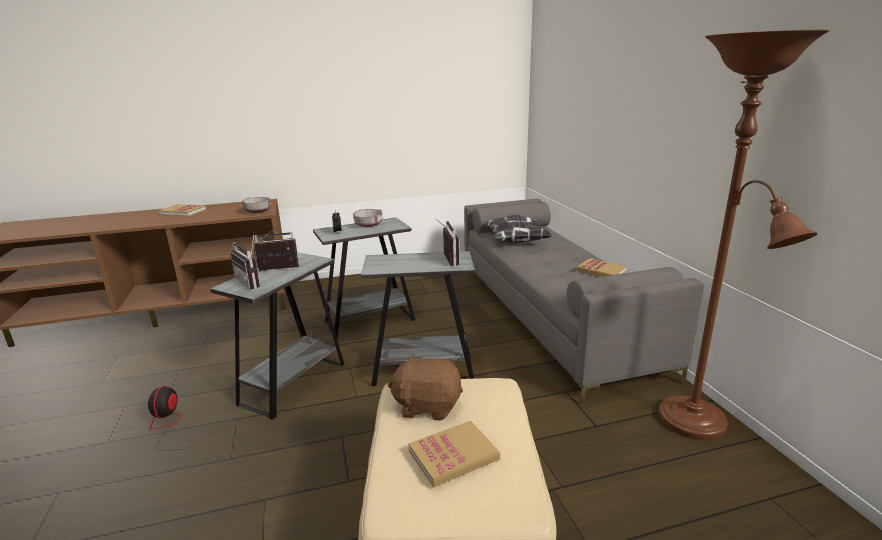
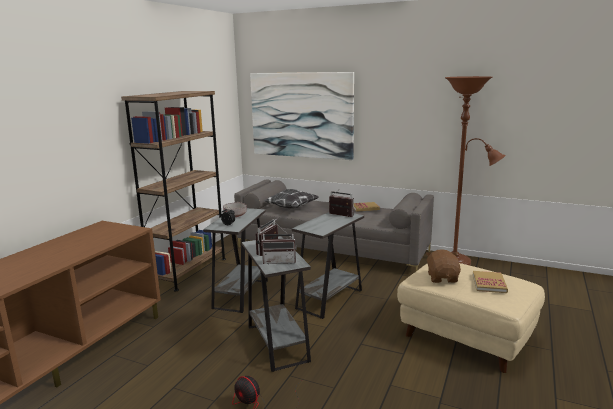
camera: 50 degrees left, 5 degrees down
book [159,204,206,217] -> none
grey bowl [241,197,272,213] -> none
brown plush toy [387,354,463,421] -> brown plush toy turned 135 degrees clockwise [426,249,461,283]
none -> brown bookcase [121,91,226,291]
none -> picture [250,72,354,160]

